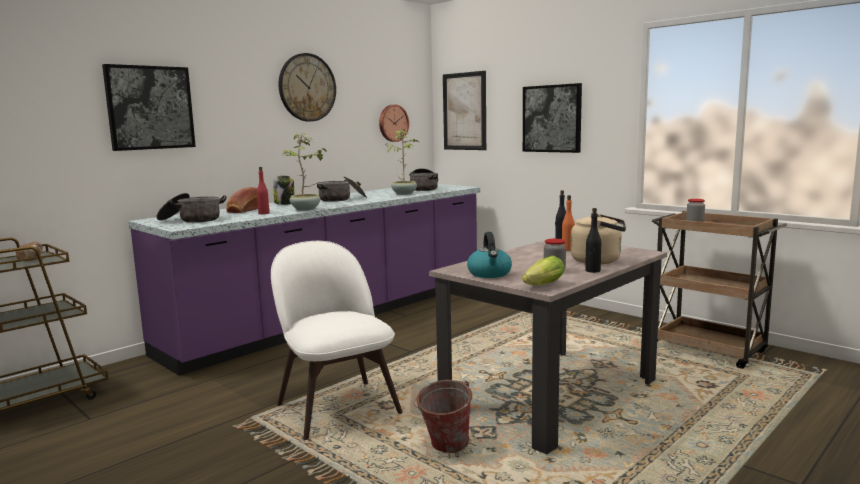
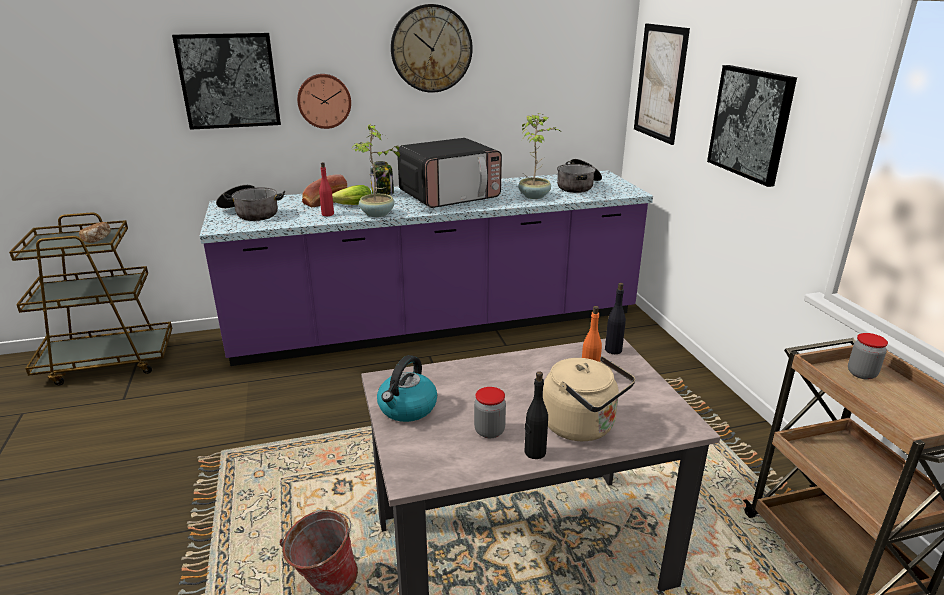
camera: 30 degrees right, 15 degrees up
white chair [271,241,403,440] -> none
cooking pot [317,176,367,202] -> microwave [397,138,502,208]
wall clock [379,105,409,142] -> wall clock moved to [297,74,351,129]
lettuce [522,255,565,285] -> lettuce moved to [332,185,371,205]

